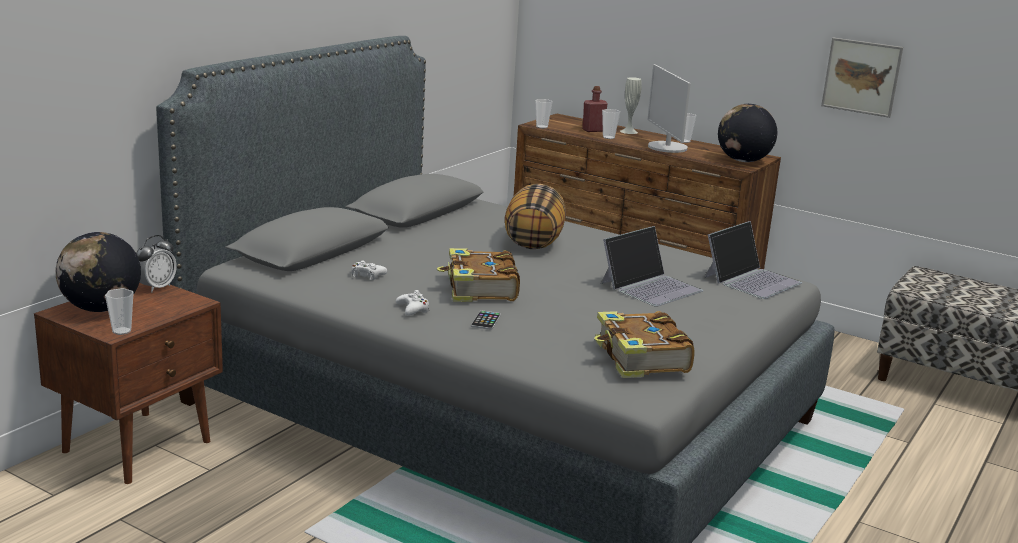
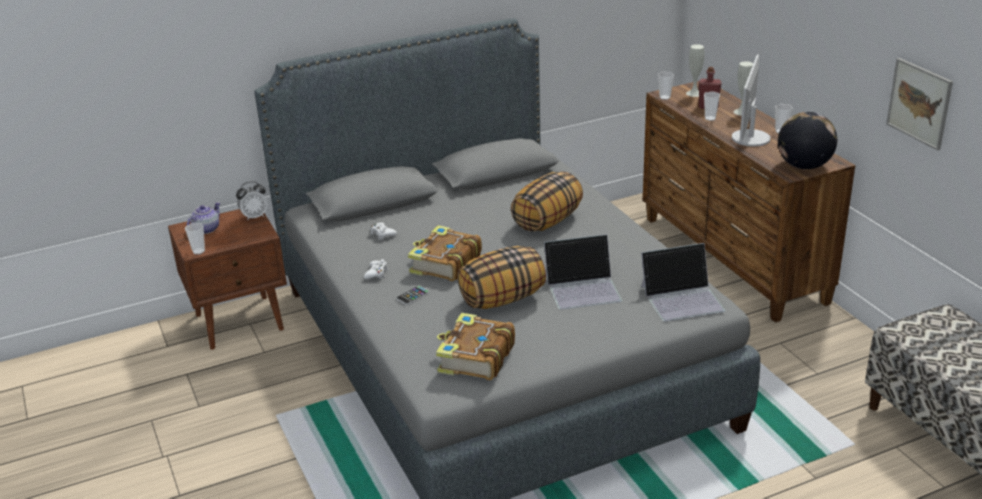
camera: 35 degrees right, 10 degrees up
globe [55,232,141,312] -> teapot [187,202,221,234]
none -> pillow [458,246,546,309]
none -> white vase [686,44,704,97]

